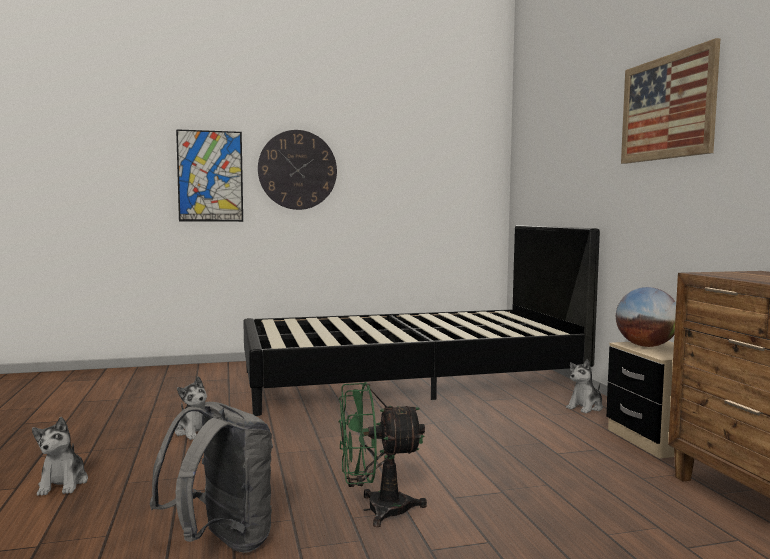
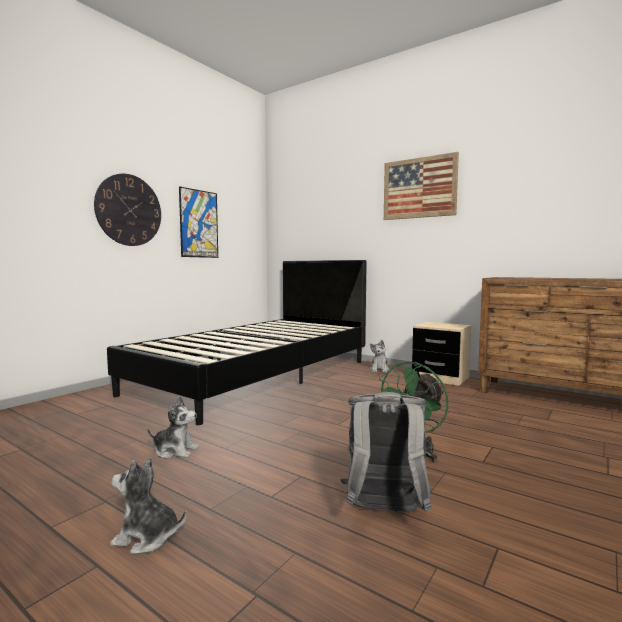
camera: 40 degrees left, 0 degrees up
plush toy [32,417,88,496] -> plush toy turned 150 degrees clockwise [110,457,186,554]
picture [176,129,243,222] -> picture moved to [179,187,218,258]
globe [616,287,676,347] -> none

